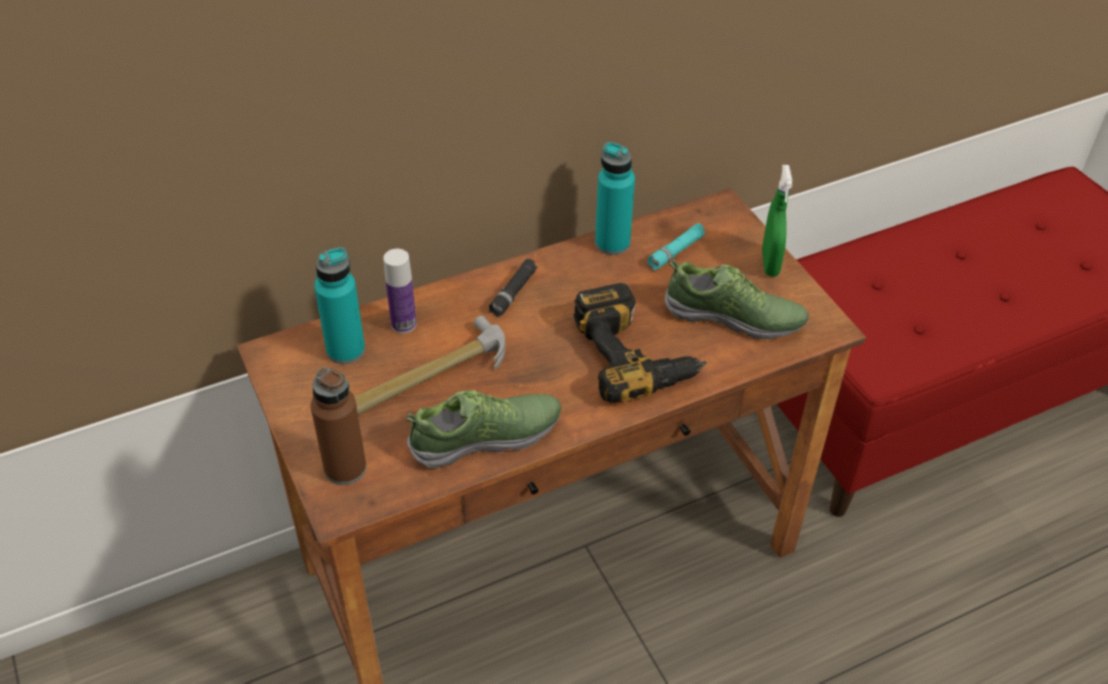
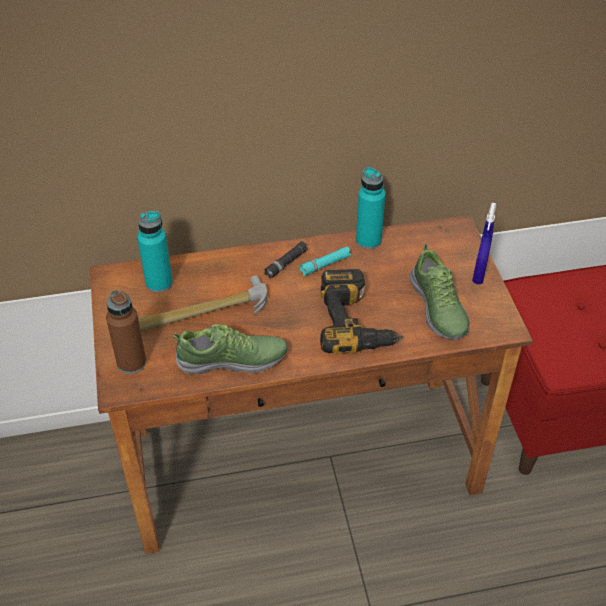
camera: 15 degrees right, 0 degrees up
bottle [383,249,417,334] -> none
turquoise flashlight [647,223,706,270] -> turquoise flashlight moved to [300,246,351,276]
shoe [665,260,809,339] -> shoe turned 45 degrees clockwise [409,244,470,339]
green spray bottle [762,165,792,277] -> blue spray bottle [472,203,496,284]

